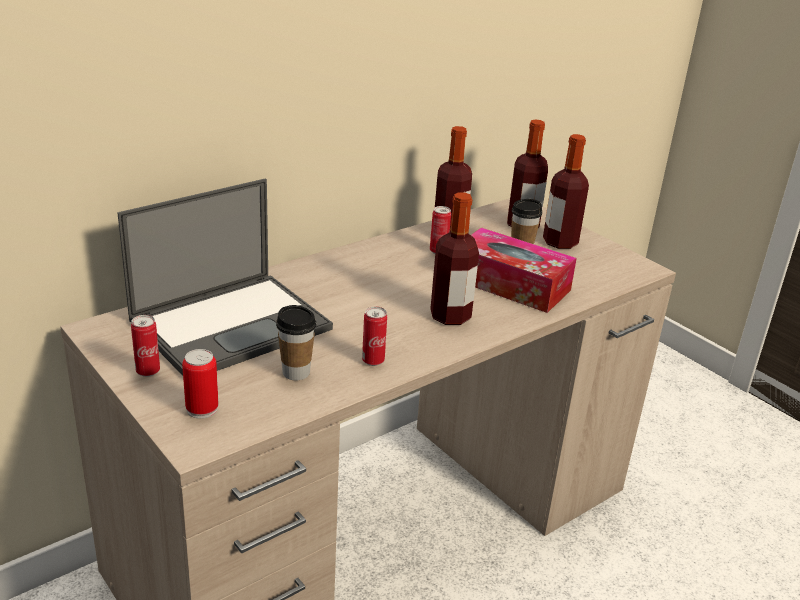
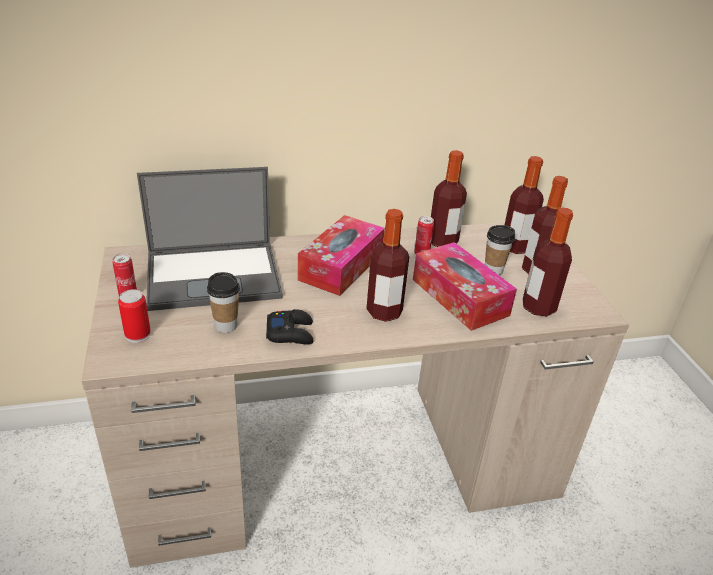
camera: 25 degrees right, 5 degrees up
can [362,307,387,366] -> black game controller [266,309,314,344]
none -> tissue box [298,215,385,296]
none -> bottle [523,207,573,317]

